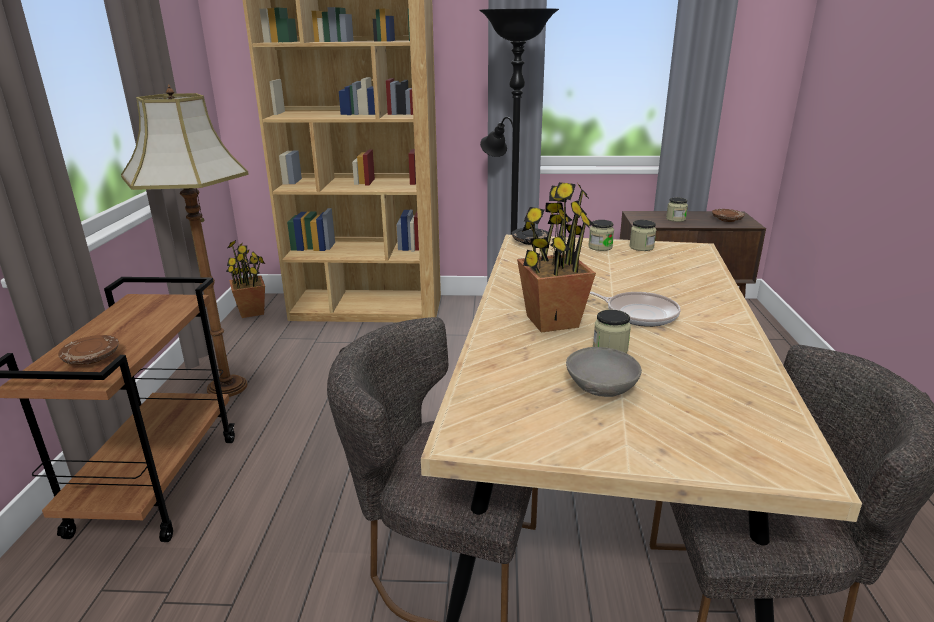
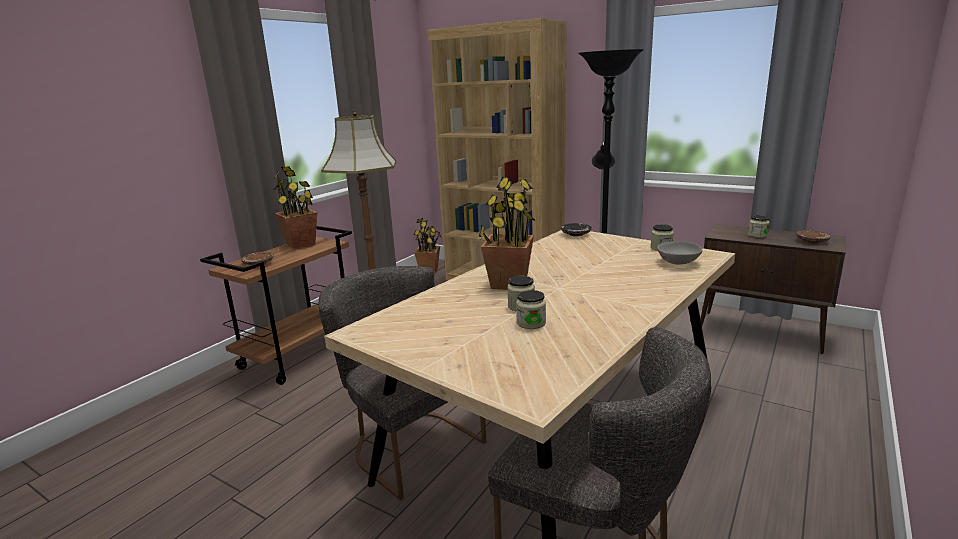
camera: 30 degrees right, 5 degrees down
grey bowl [566,347,642,397] -> grey bowl moved to [657,241,702,265]
jar [588,220,614,251] -> jar moved to [516,290,546,329]
frying pan [590,291,681,327] -> none
none -> potted plant [273,166,317,249]

